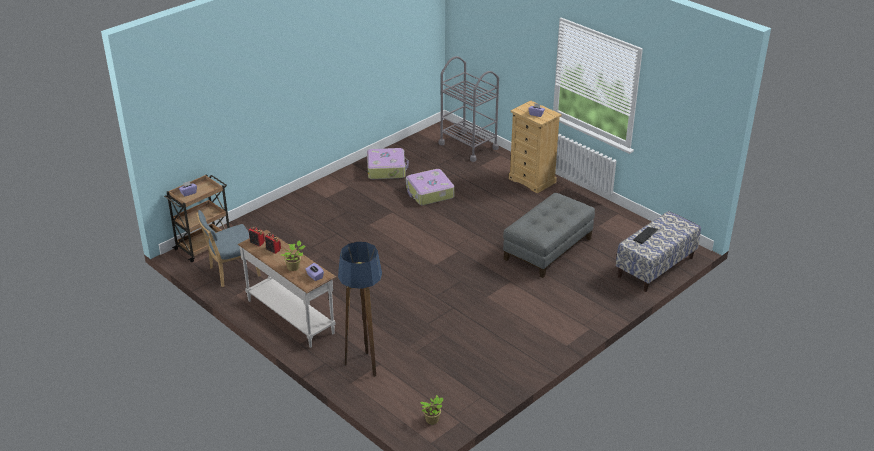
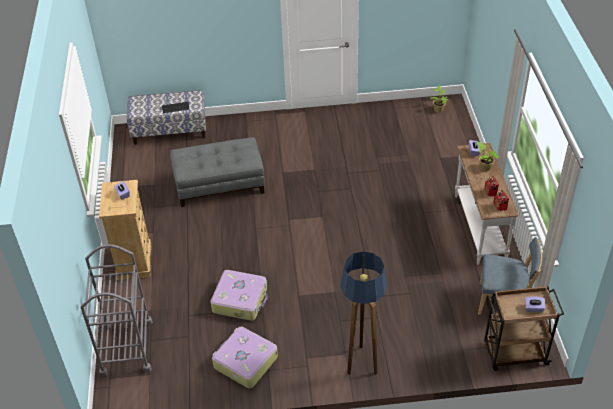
camera: 140 degrees left, 10 degrees up
floor lamp [338,242,382,377] -> floor lamp moved to [340,251,387,375]

